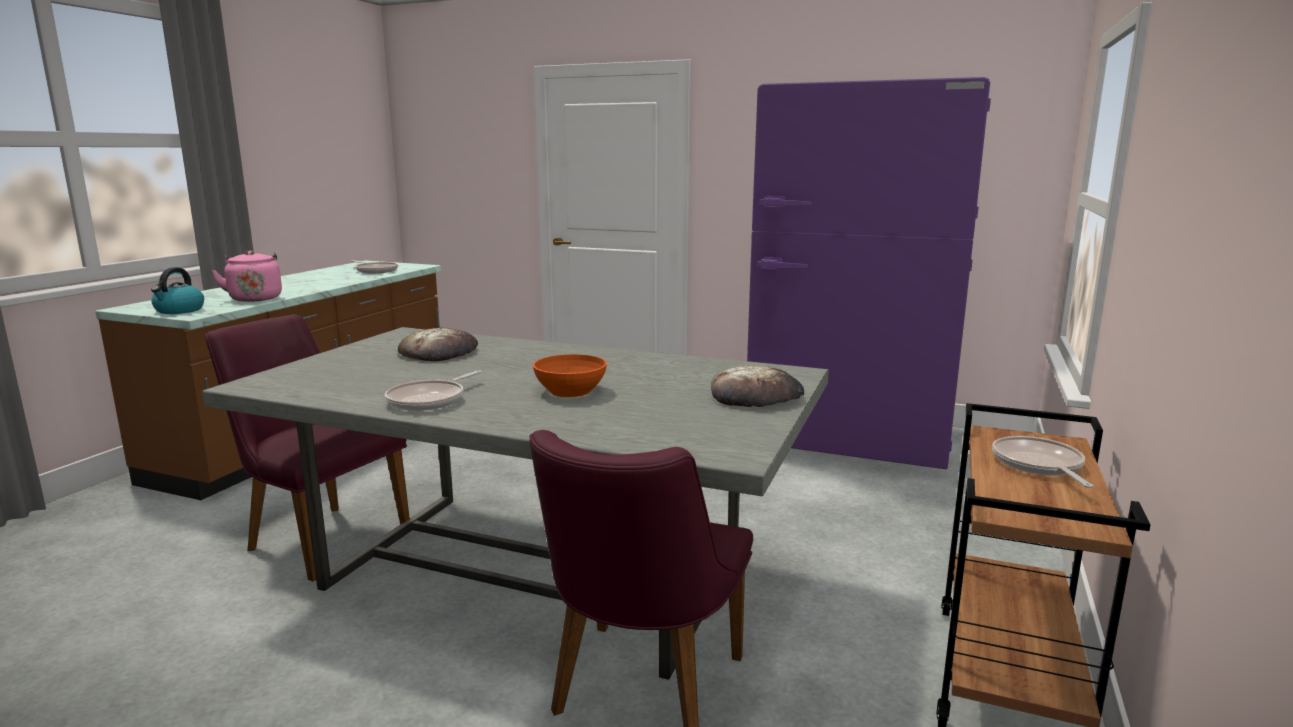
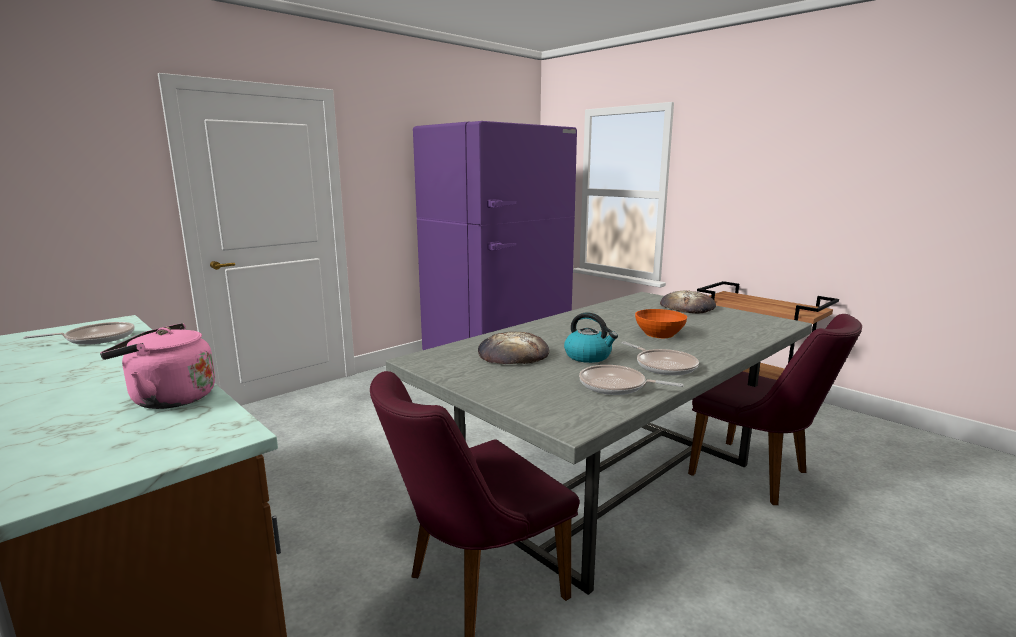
camera: 65 degrees left, 0 degrees up
kettle [151,267,204,314] -> kettle moved to [564,312,618,363]
frying pan [992,436,1093,488] -> frying pan moved to [579,365,684,395]

